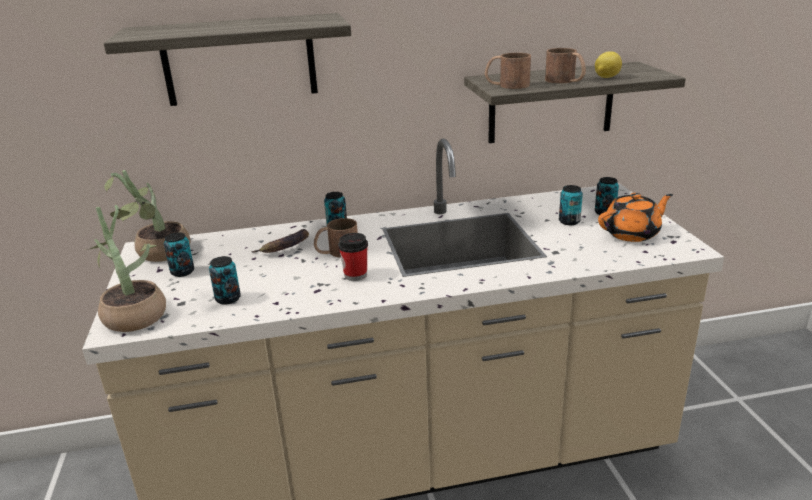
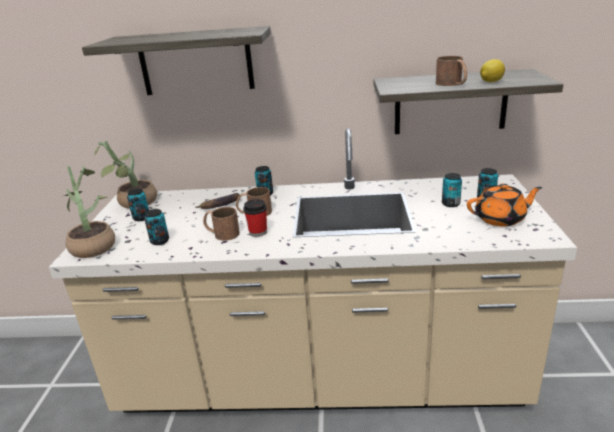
camera: 15 degrees right, 0 degrees up
brown mug [485,53,531,89] -> brown mug moved to [203,207,240,241]

